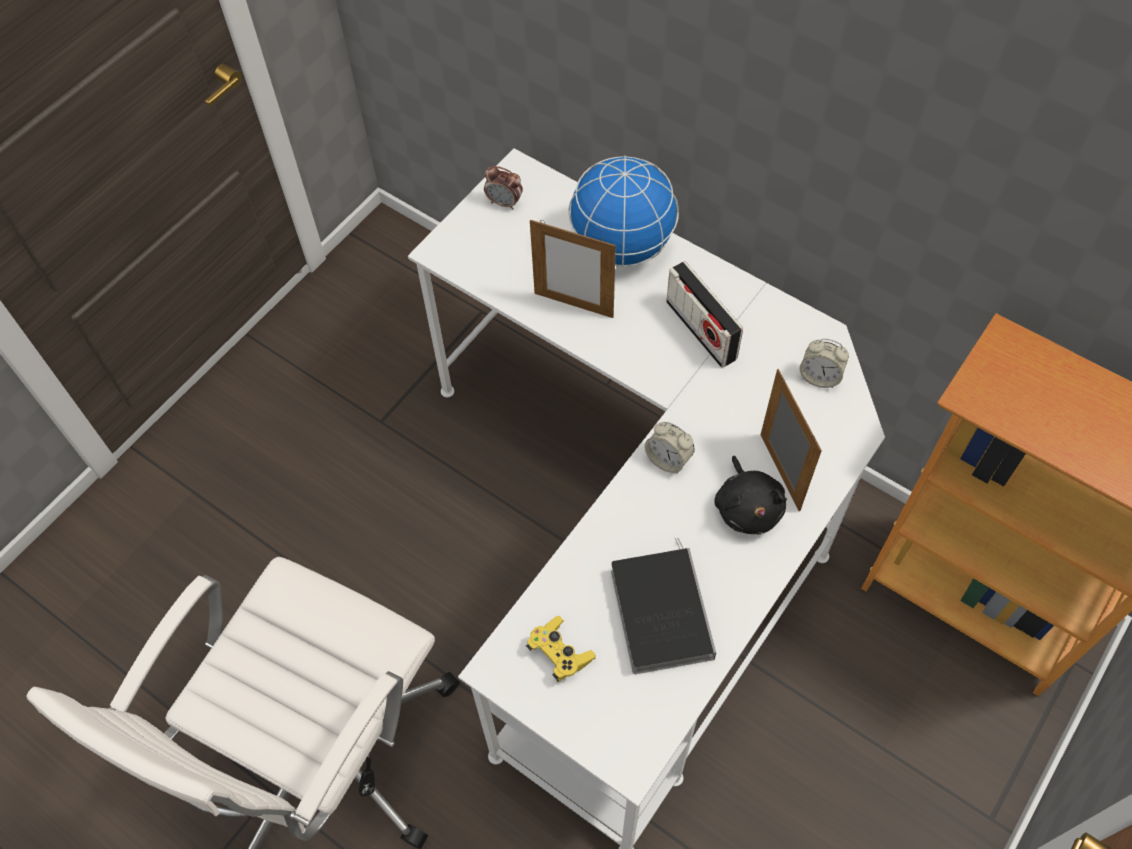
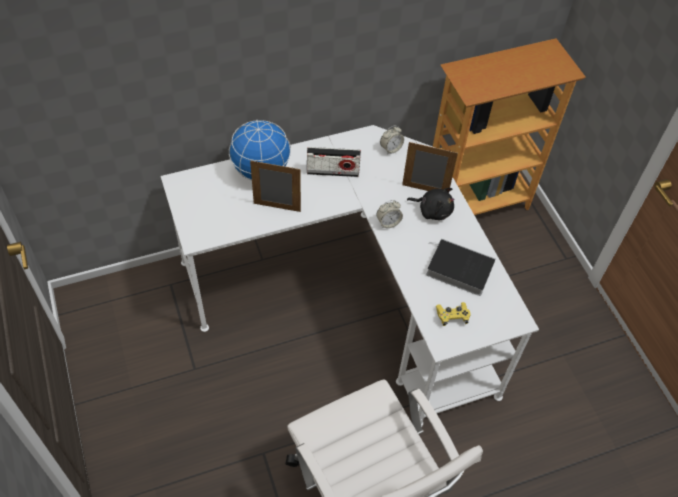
camera: 60 degrees left, 5 degrees down
alarm clock [484,166,523,210] -> none
picture frame [530,220,616,318] -> picture frame turned 135 degrees counterclockwise [250,160,301,212]

